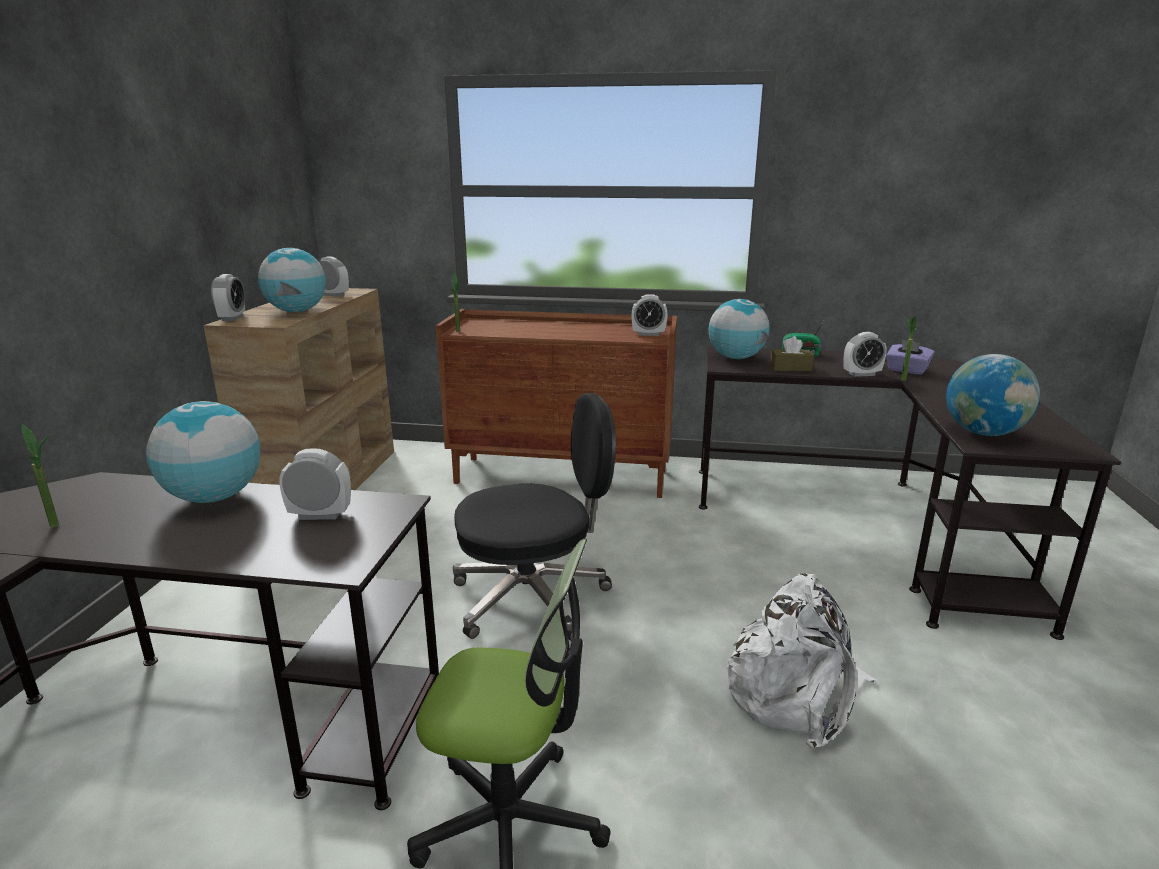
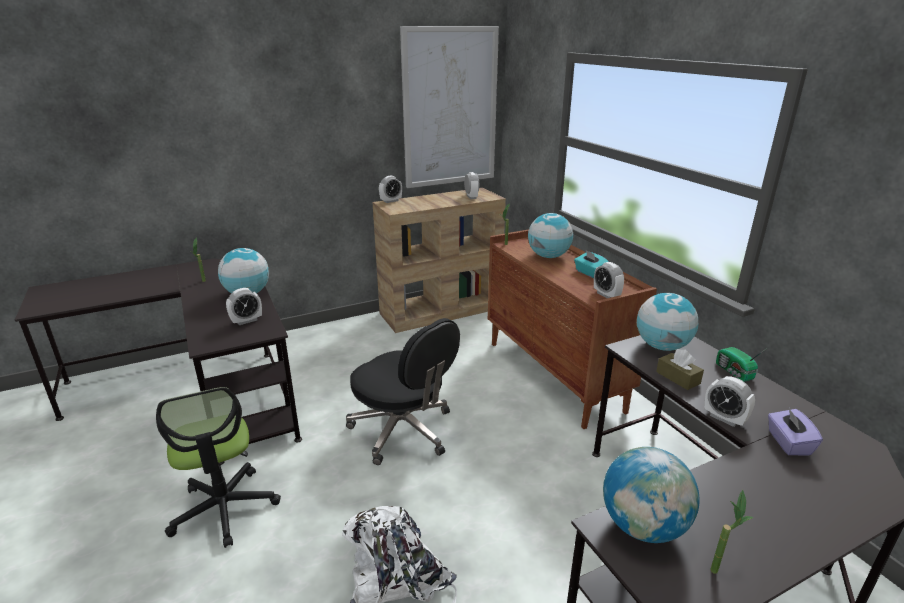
camera: 55 degrees right, 5 degrees up
globe [258,248,326,312] -> globe moved to [528,213,573,258]
alarm clock [280,448,351,520] -> alarm clock turned 90 degrees clockwise [226,288,262,325]
potted plant [901,316,917,381] -> potted plant moved to [710,490,754,574]
none -> picture [400,26,499,188]
none -> turquoise tissue box [574,250,609,278]

